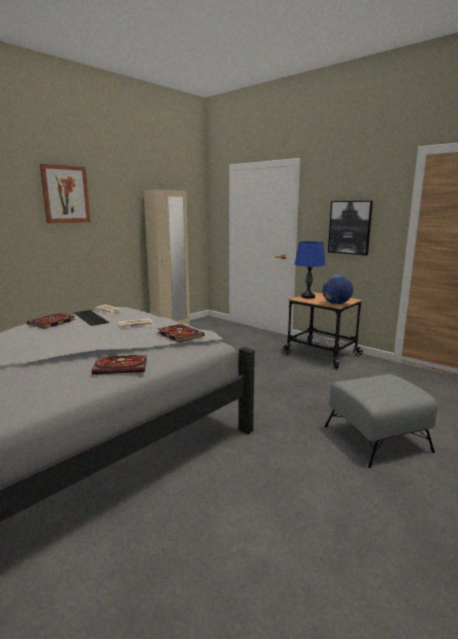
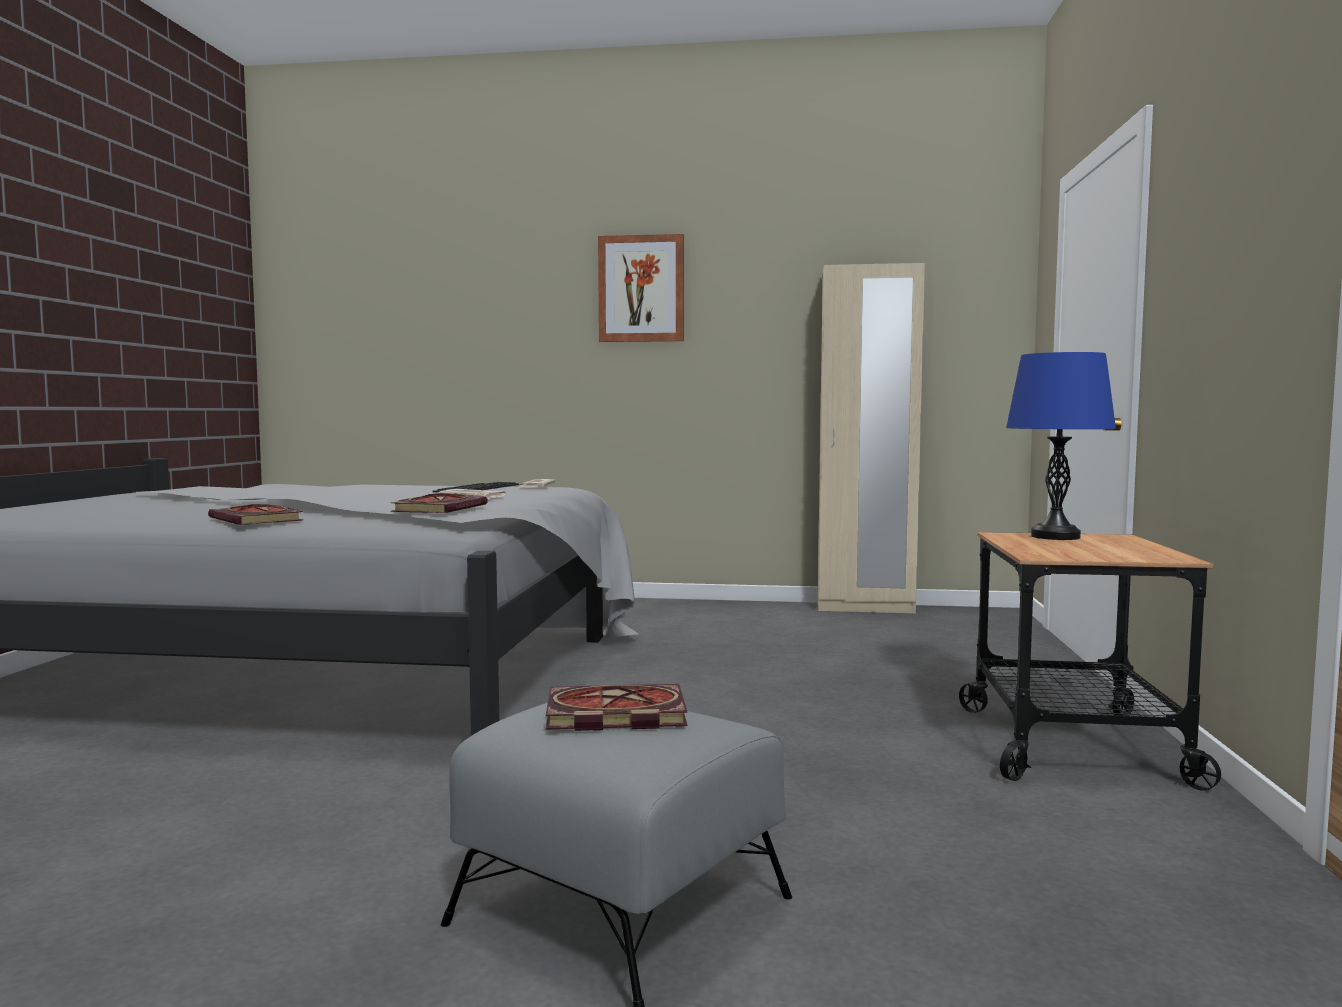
camera: 55 degrees right, 10 degrees down
book [27,313,76,329] -> book moved to [546,684,687,731]
globe [322,275,353,305] -> none
picture [328,201,373,255] -> none

